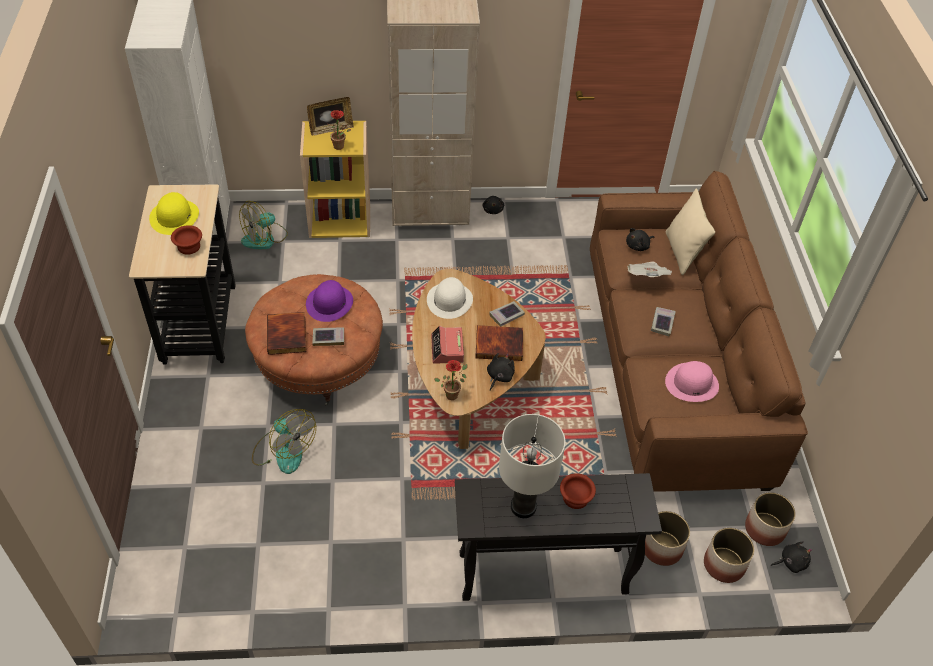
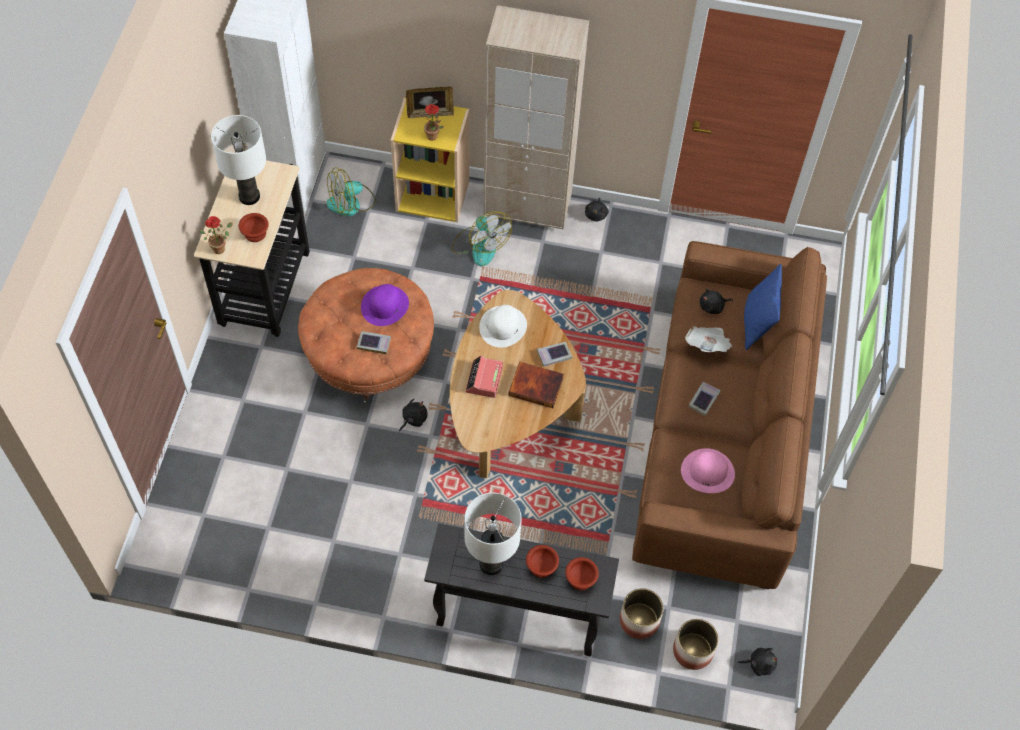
camera: 15 degrees right, 10 degrees up
yellow hat [149,192,199,235] -> white table lamp [211,115,266,205]
fan [252,409,316,474] -> fan moved to [451,211,512,266]
book [267,312,306,355] -> none
potted plant [434,360,468,400] -> potted plant moved to [199,216,232,254]
black plush toy [487,353,515,390] -> black plush toy moved to [399,399,427,431]
beige pillow [666,189,715,275] -> blue pillow [744,264,782,350]
planter [745,492,796,546] -> none
none -> brown bowl [565,557,599,590]

